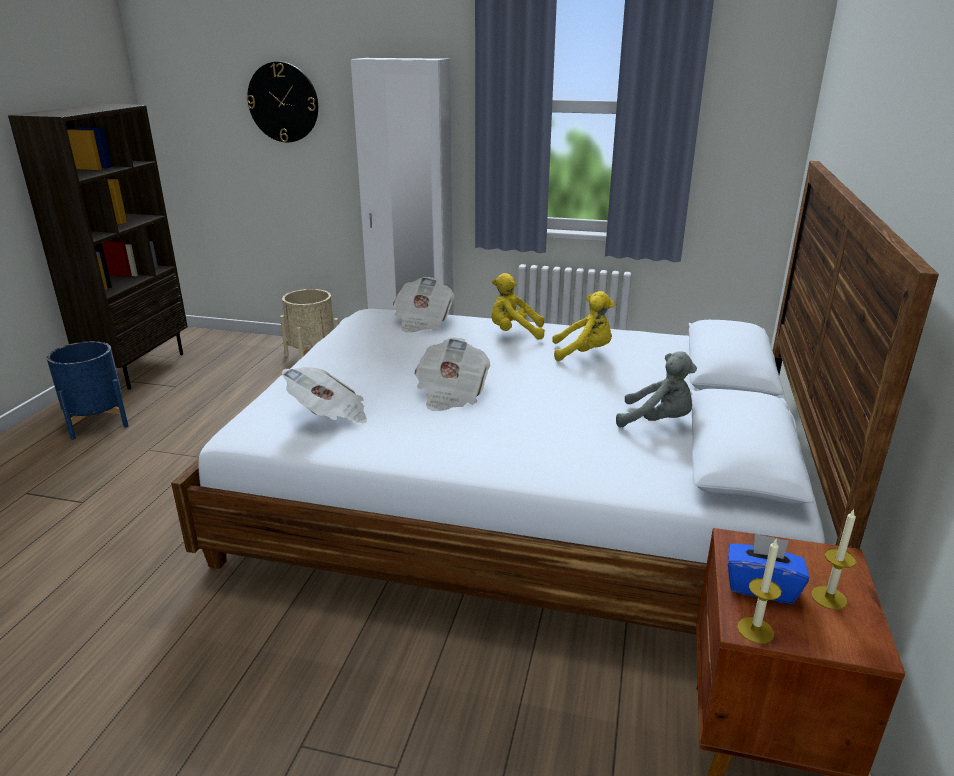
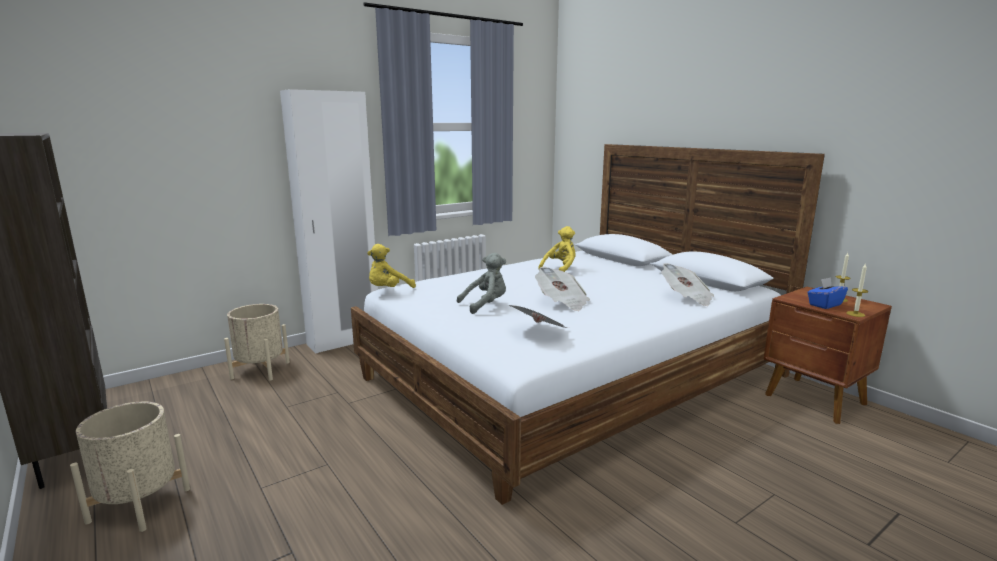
camera: 50 degrees left, 10 degrees down
blue planter [47,341,128,440] -> beige planter [70,401,190,532]
wall clock [247,62,318,142] -> none
newspaper [393,277,455,332] -> newspaper moved to [661,263,714,306]
yellow plush toy [491,273,545,339] -> yellow plush toy moved to [367,244,416,288]
grey plush toy [616,351,697,428] -> grey plush toy moved to [457,253,506,314]

